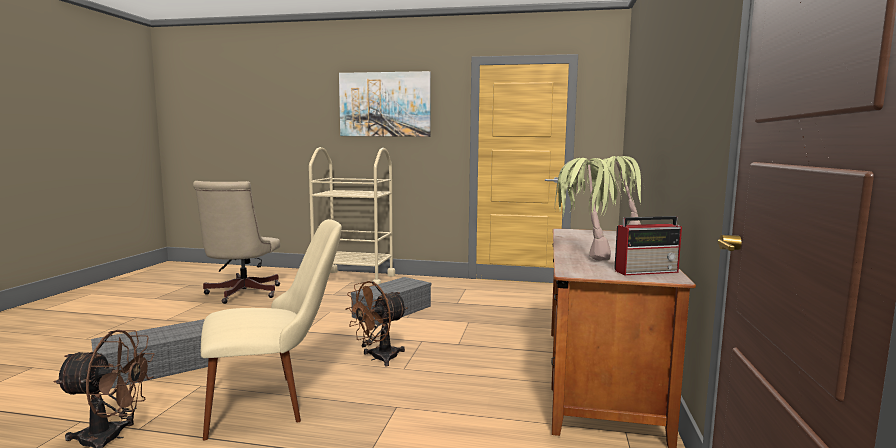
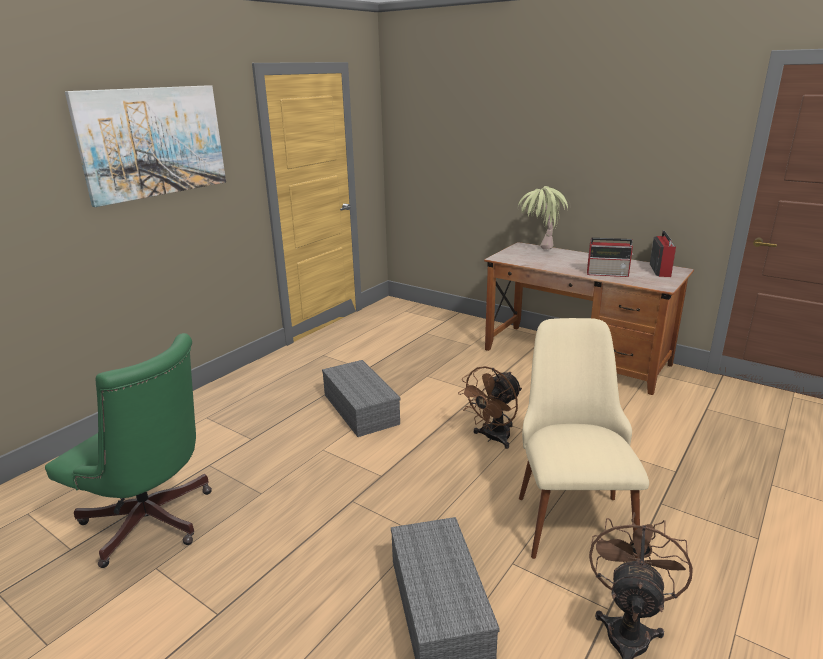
camera: 65 degrees left, 15 degrees up
beige office chair [193,181,280,304] -> green office chair [45,333,212,568]
beige cart [309,147,395,285] -> none
brown fan [346,281,407,366] -> brown fan turned 60 degrees clockwise [458,366,522,449]
potted plant [555,158,622,261] -> radio [587,238,633,277]

